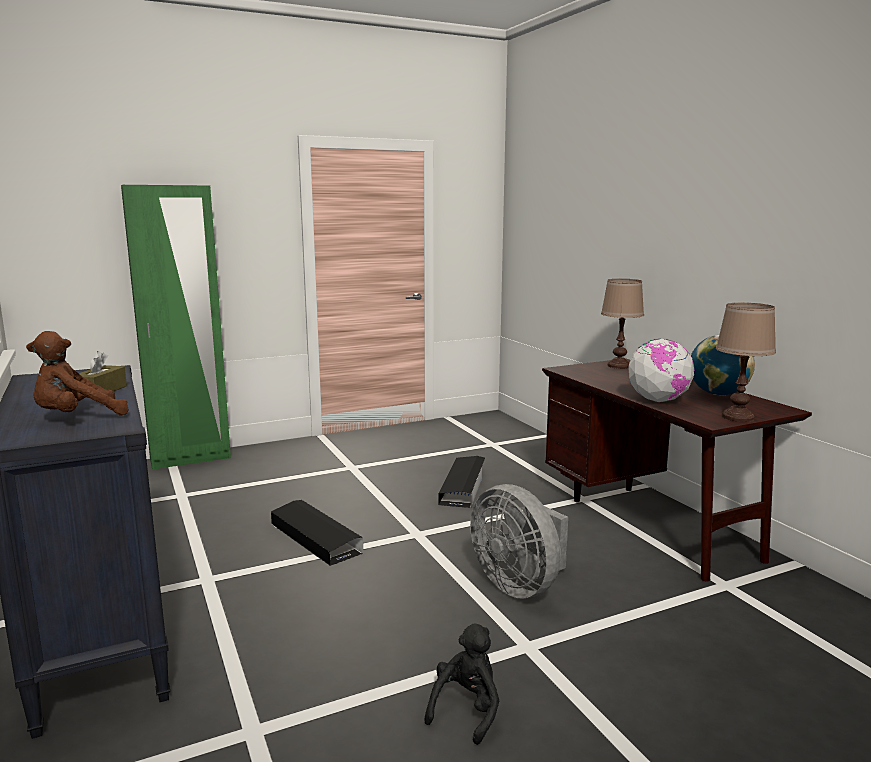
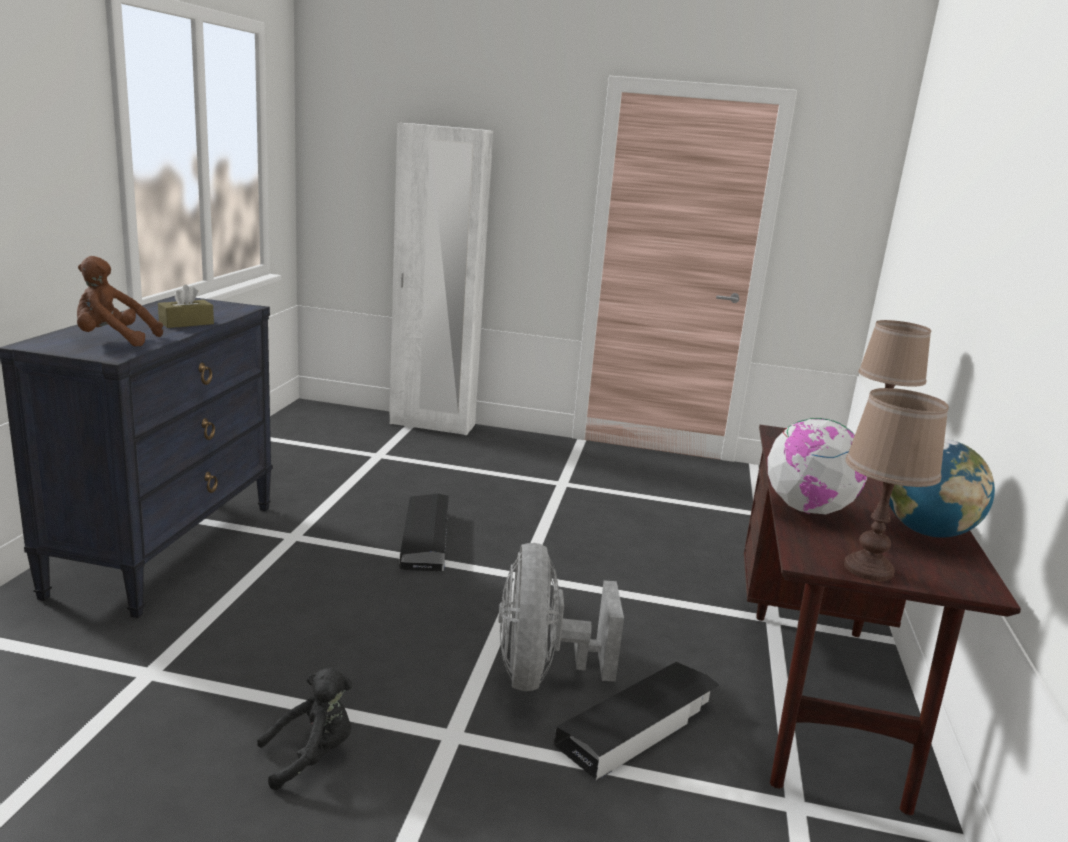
camera: 35 degrees right, 5 degrees up
green wardrobe [121,185,231,470] -> white wardrobe [389,123,493,435]
black storage box [438,456,485,508] -> black storage box moved to [554,662,719,781]

